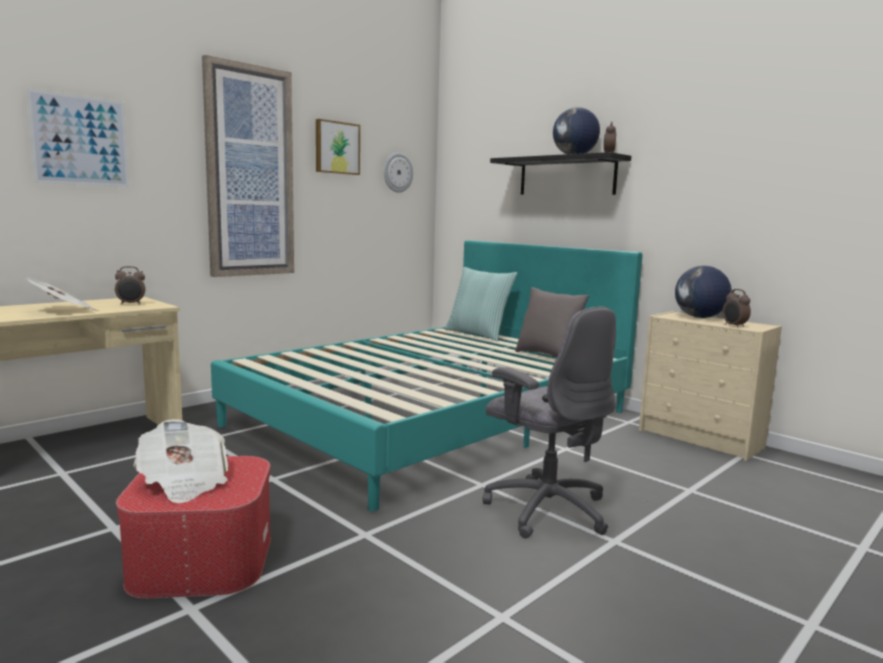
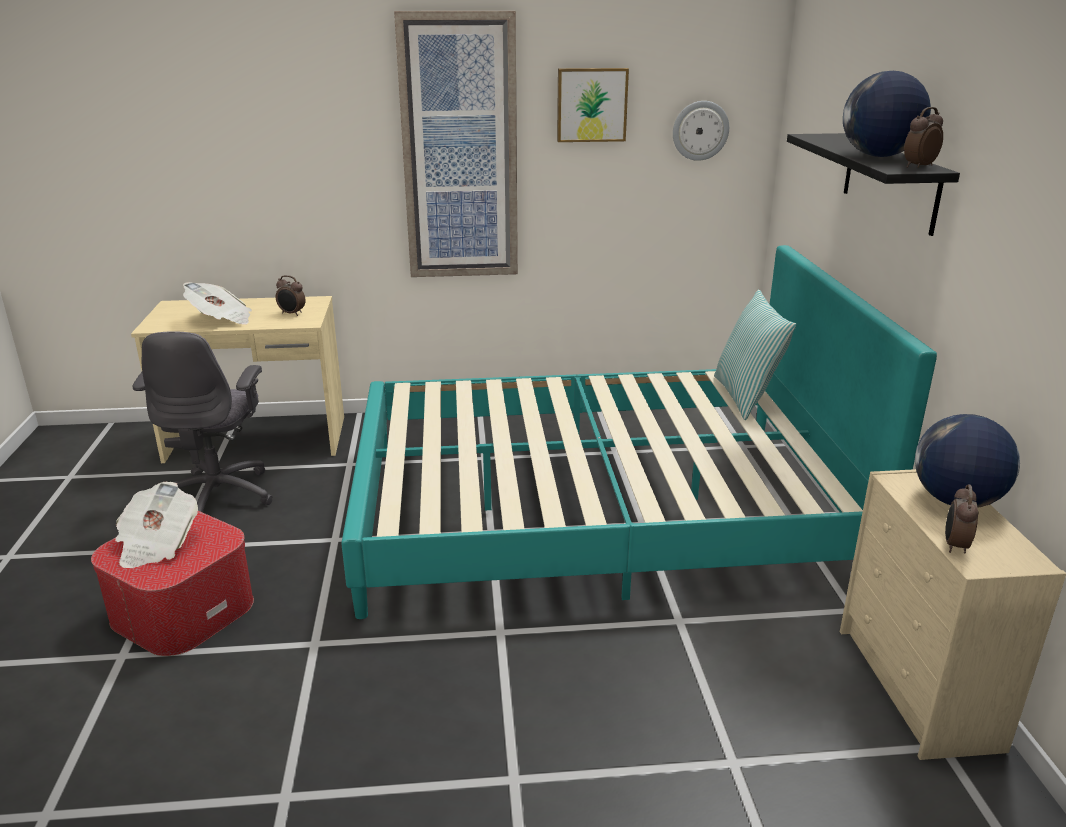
camera: 40 degrees right, 15 degrees up
picture [26,88,129,187] -> none
grey office chair [482,306,616,538] -> grey office chair moved to [132,331,273,513]
grey pillow [515,287,589,357] -> none

